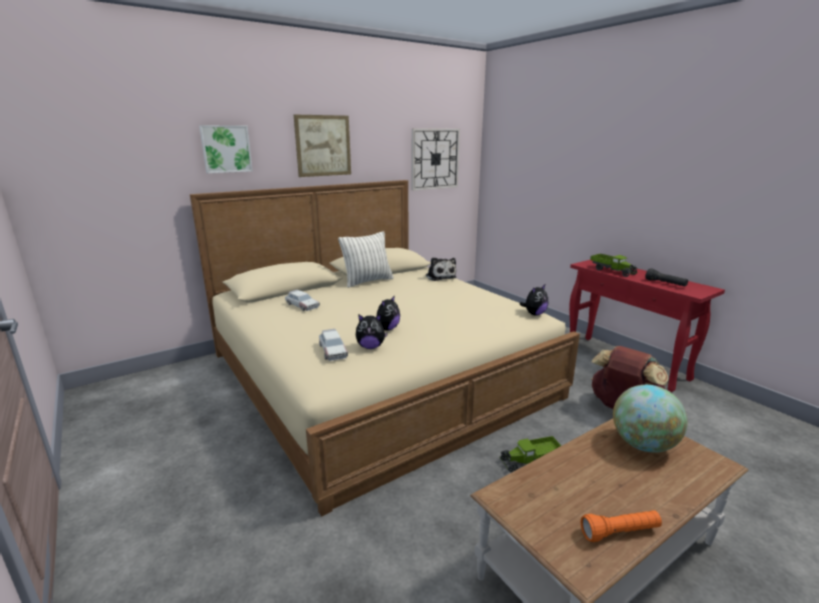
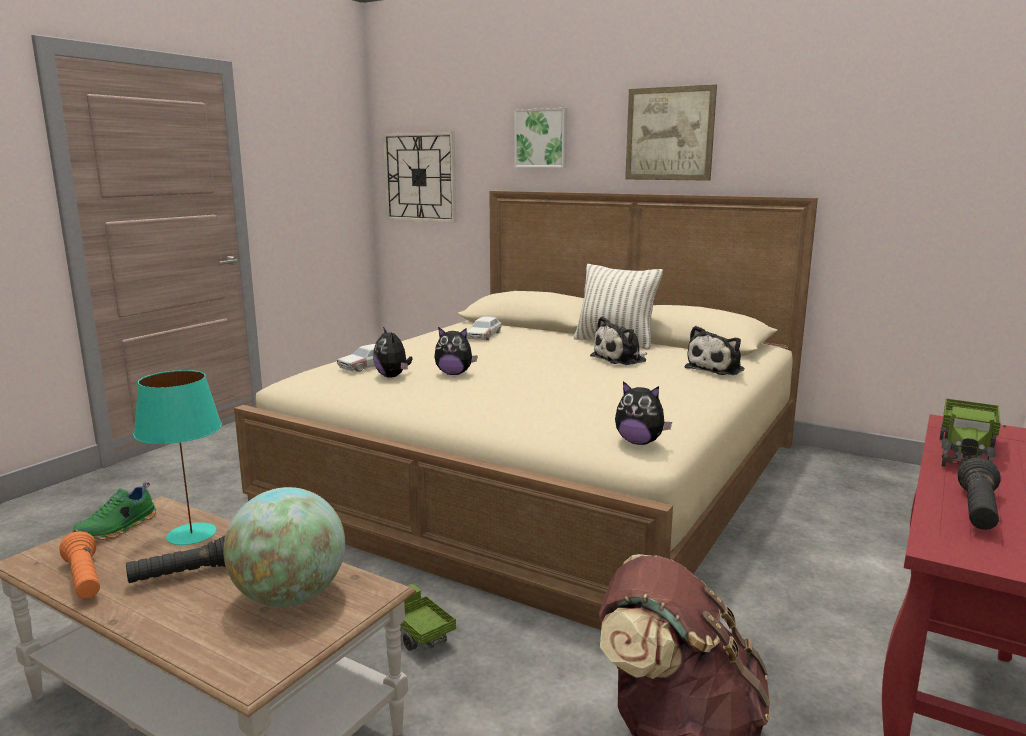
camera: 65 degrees right, 5 degrees down
wall clock [412,128,460,191] -> wall clock moved to [383,132,456,223]
none -> green shoe [73,482,156,540]
none -> black flashlight [126,535,226,583]
none -> turquoise table lamp [133,370,222,545]
none -> plush toy [590,316,647,365]

